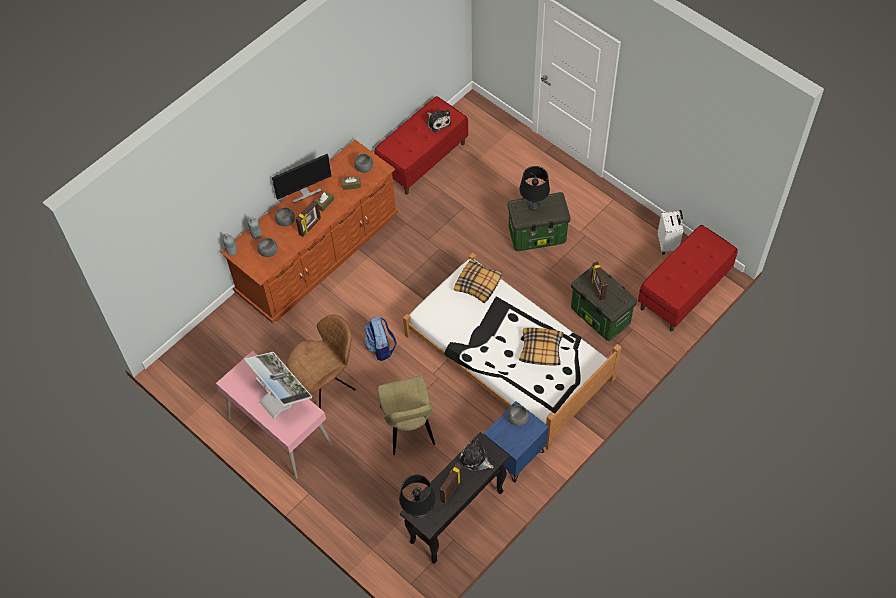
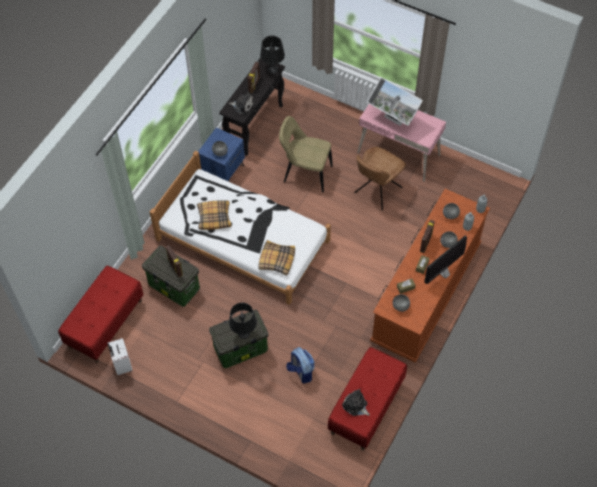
camera: 165 degrees right, 0 degrees up
backpack [364,317,397,361] -> backpack moved to [286,347,315,383]
beige chair [378,376,435,455] -> beige chair turned 45 degrees counterclockwise [279,116,333,192]

